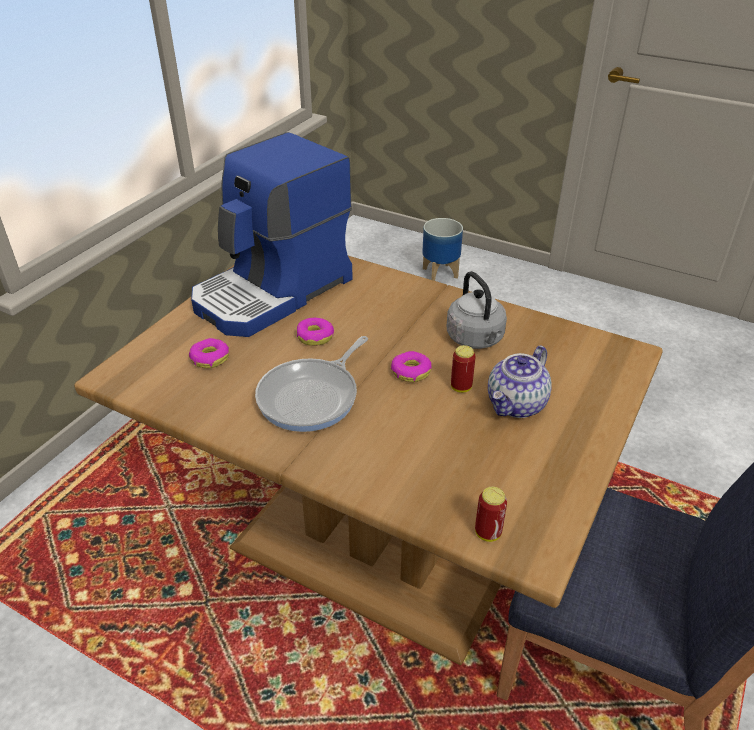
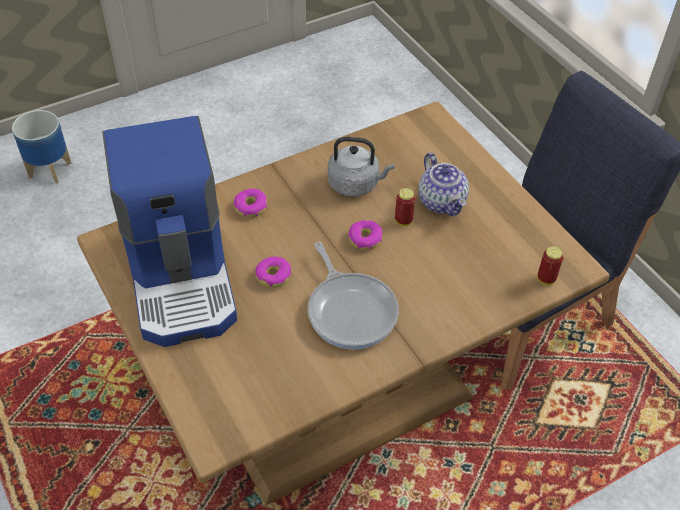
camera: 60 degrees left, 10 degrees up
donut [189,338,229,368] -> donut moved to [234,188,267,217]

